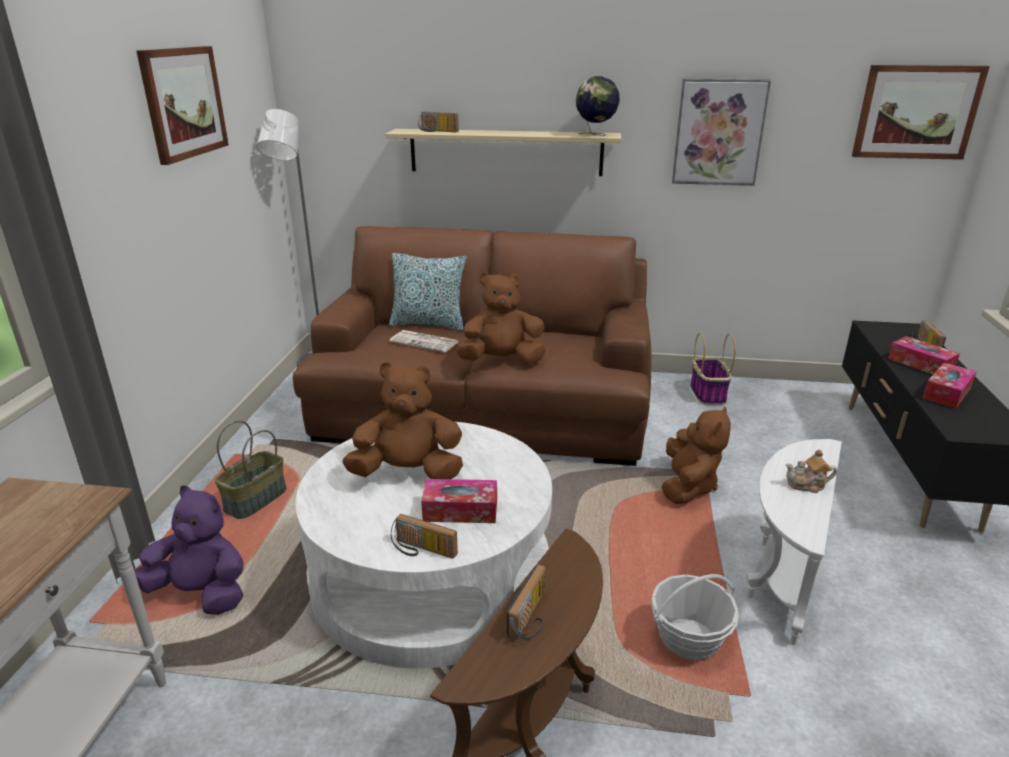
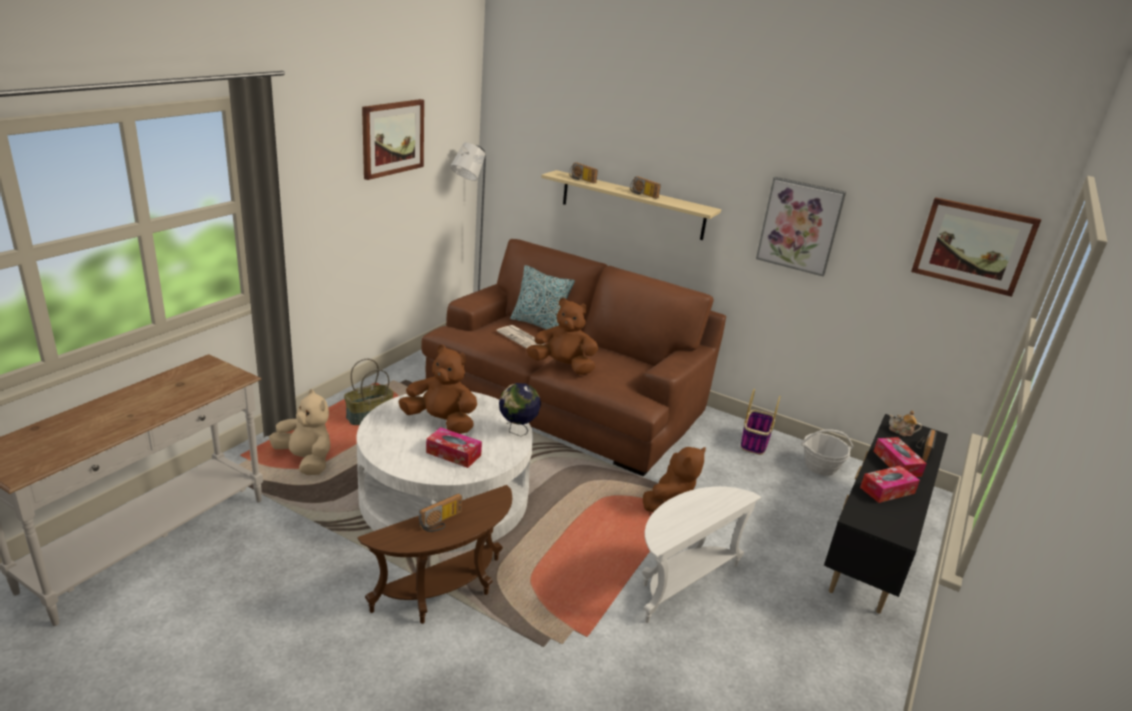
camera: 20 degrees right, 0 degrees up
purple plush toy [134,485,244,615] -> beige plush toy [269,389,330,475]
radio [391,514,458,559] -> radio moved to [630,176,661,199]
globe [576,76,620,136] -> globe moved to [499,383,541,437]
basket [651,574,739,660] -> basket moved to [801,429,854,476]
teapot [786,449,837,493] -> teapot moved to [889,410,922,436]

